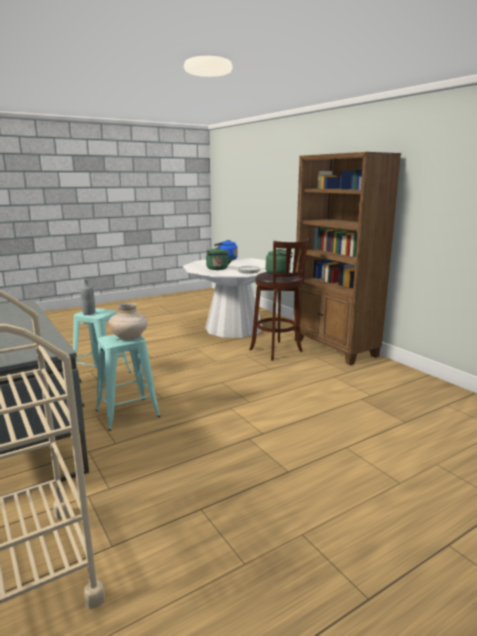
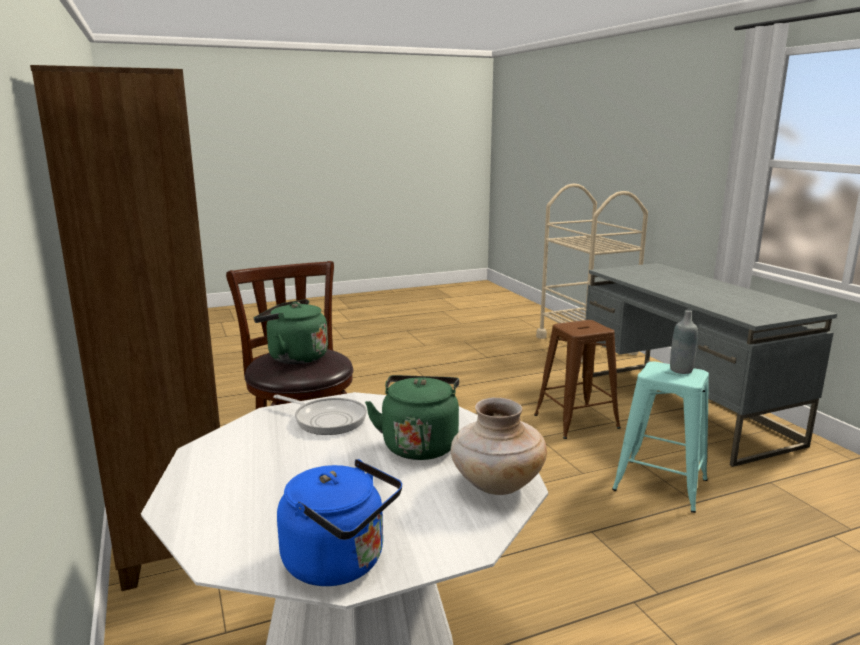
camera: 170 degrees left, 0 degrees up
turquoise stool [96,334,160,431] -> brown stool [534,320,621,439]
beige vase [108,303,148,340] -> beige vase moved to [451,398,547,495]

